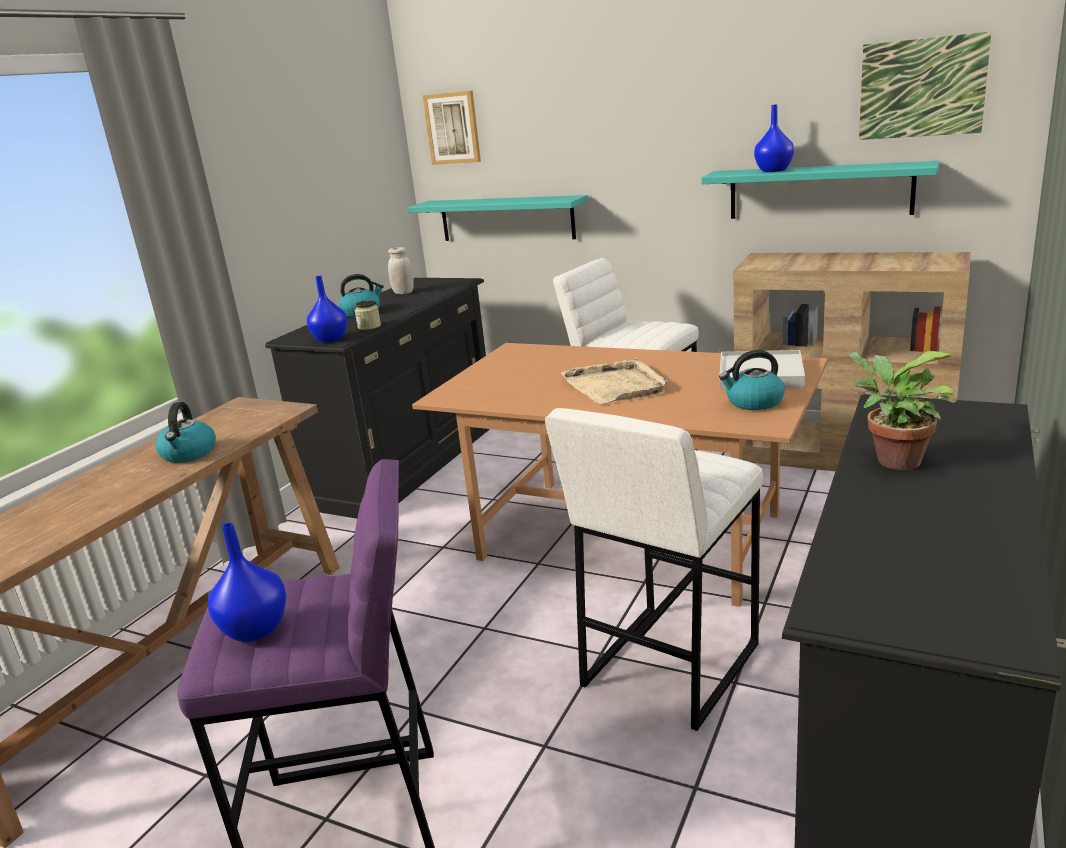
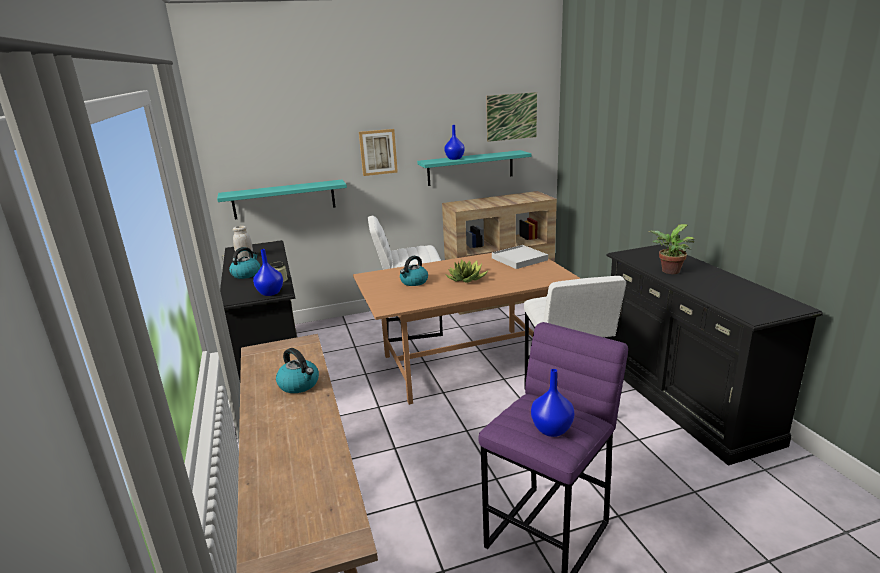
camera: 45 degrees left, 0 degrees up
picture [423,90,481,165] -> picture moved to [359,129,398,176]
beige tray [561,358,668,404] -> potted plant [445,260,489,283]
kettle [719,350,785,410] -> kettle moved to [400,256,428,286]

